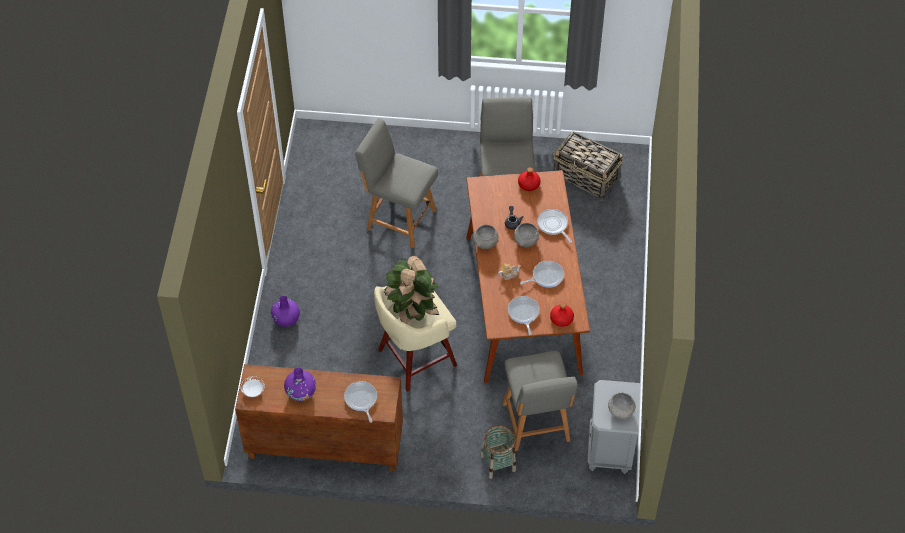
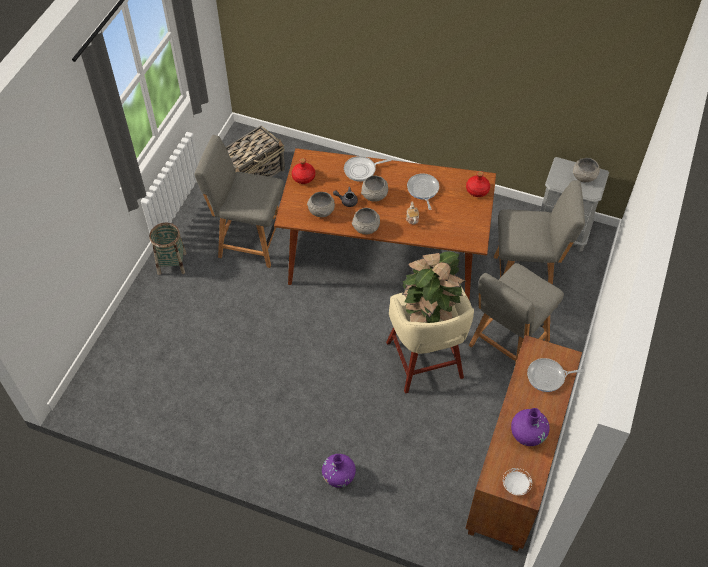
camera: 75 degrees left, 0 degrees up
grey chair [355,118,438,248] -> grey chair moved to [469,263,564,365]
basket [481,425,516,479] -> basket moved to [149,223,187,275]
frying pan [508,296,540,335] -> none
none -> grey bowl [307,192,335,217]

